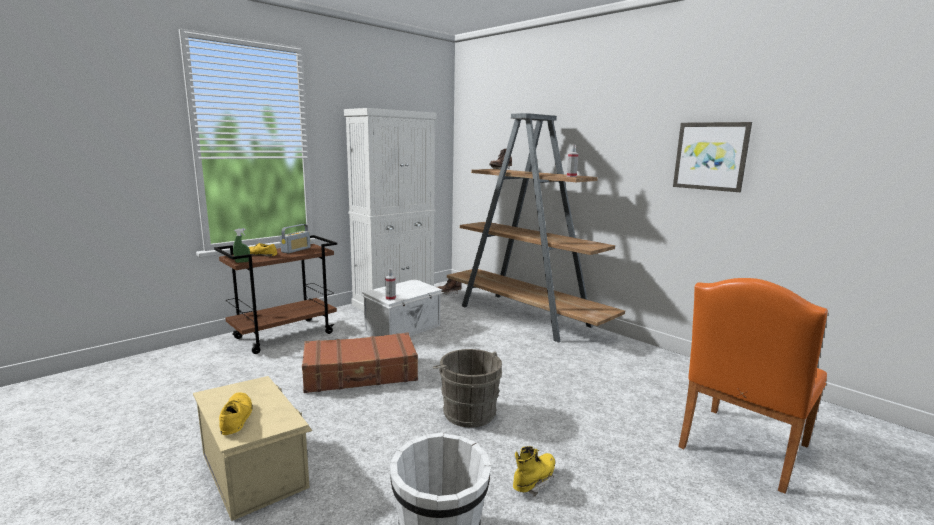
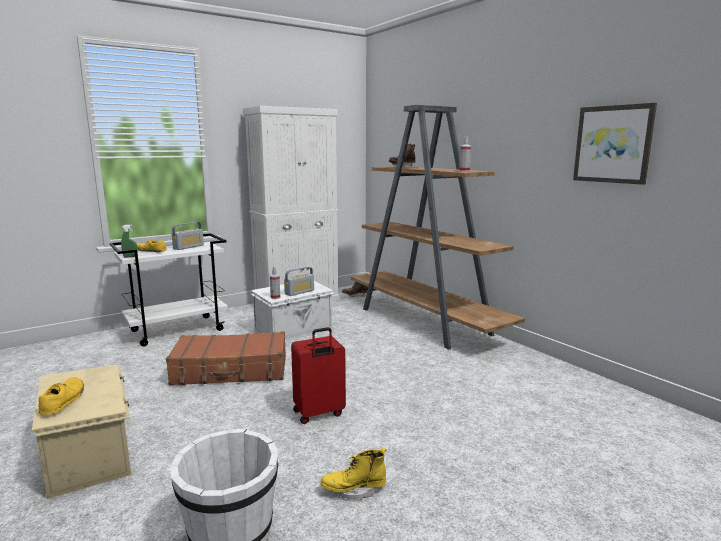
camera: 10 degrees right, 0 degrees up
brown cart [214,235,337,354] -> white cart [110,233,228,347]
grey bucket [432,349,502,428] -> red suitcase [291,327,346,424]
yellow boot [513,446,555,497] -> yellow boot turned 150 degrees counterclockwise [320,447,386,499]
orange chair [678,278,828,494] -> none
none -> radio [284,267,314,296]

